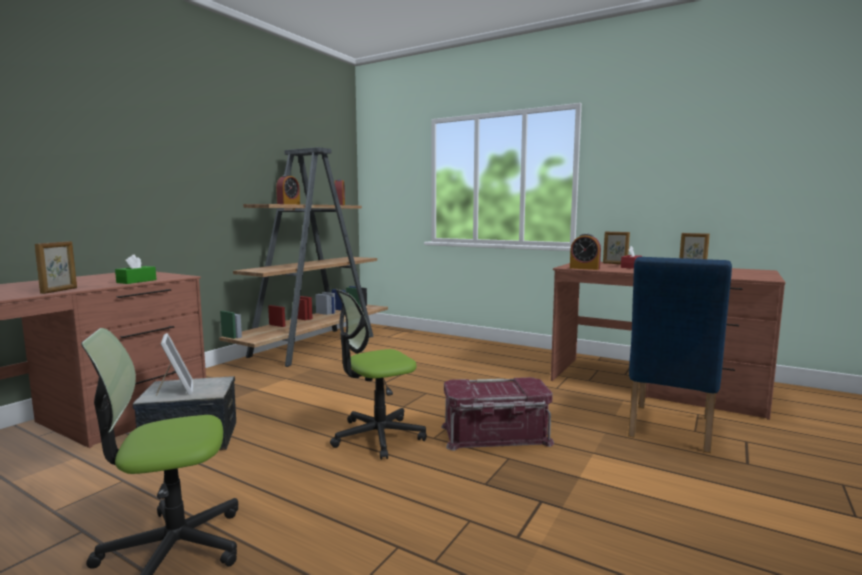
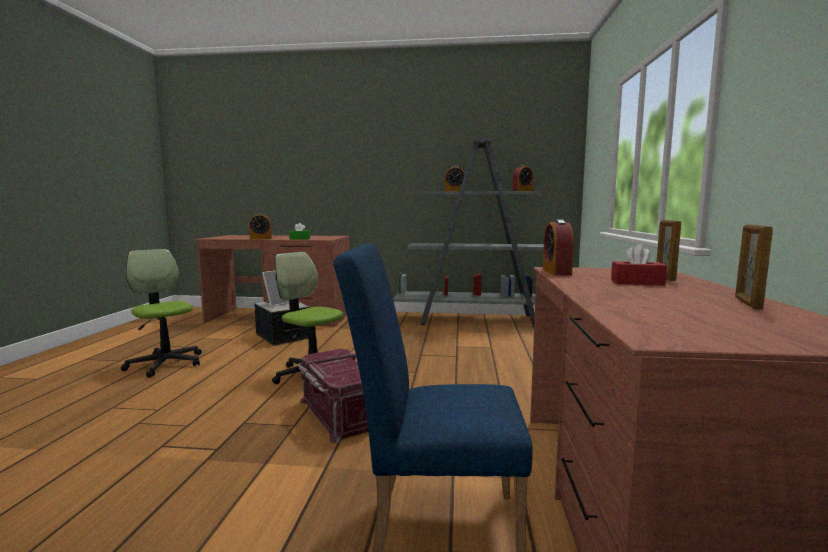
camera: 65 degrees right, 0 degrees up
picture frame [35,241,77,294] -> alarm clock [249,213,272,239]
brown bookcase [219,147,388,367] -> grey bookcase [393,138,544,328]

